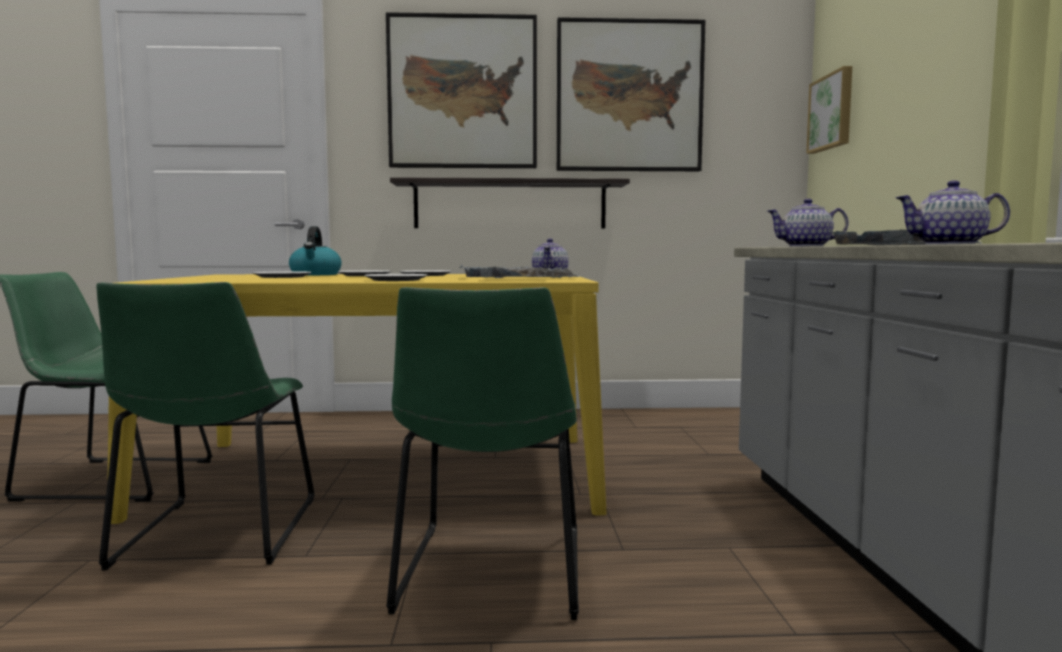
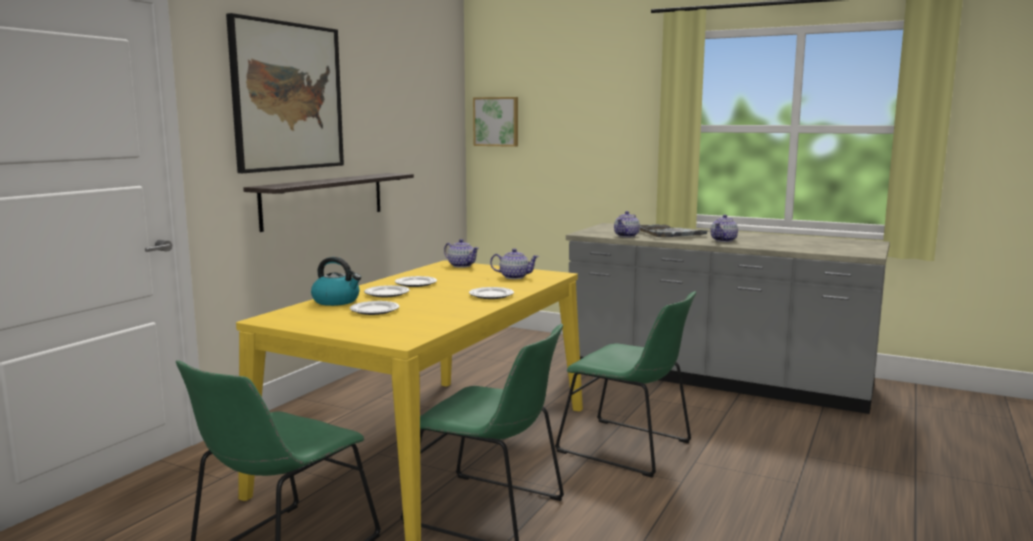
camera: 60 degrees left, 5 degrees up
grey tray [459,265,580,278] -> teapot [490,248,539,279]
picture [557,17,705,171] -> none

